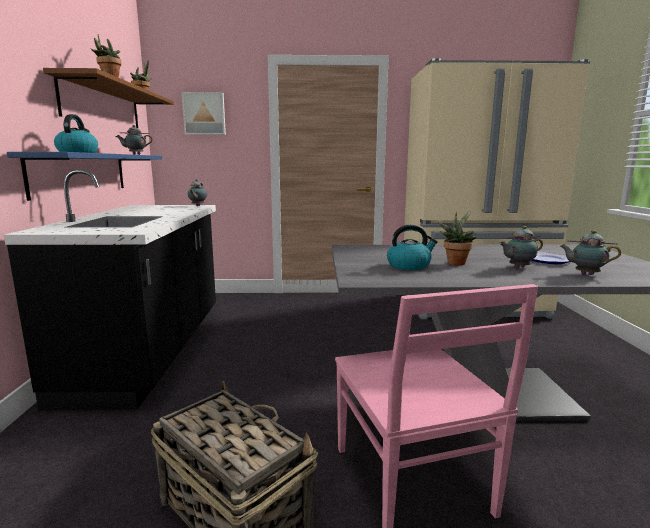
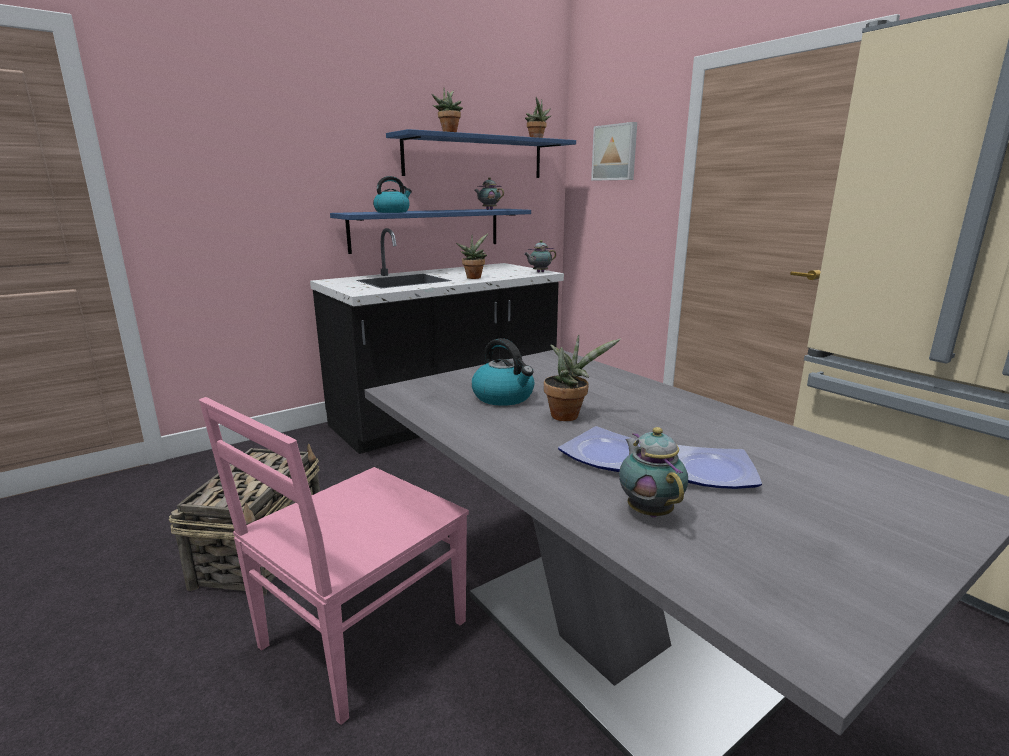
camera: 55 degrees right, 5 degrees up
brown shelf [43,68,174,128] -> blue shelf [386,129,576,178]
teapot [499,226,543,268] -> plate [558,426,640,472]
none -> potted plant [456,234,488,279]

